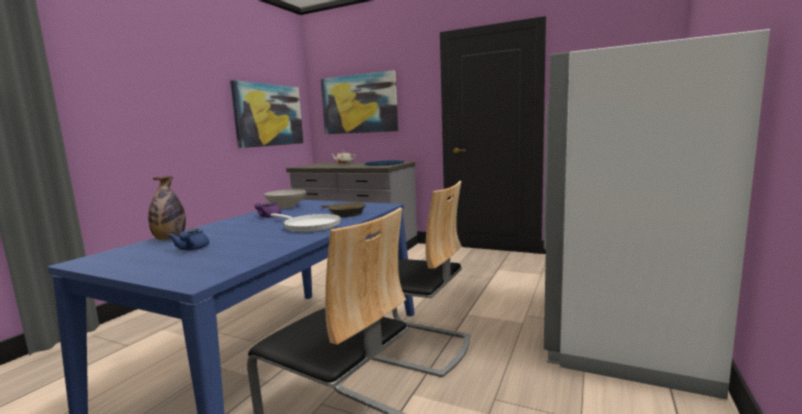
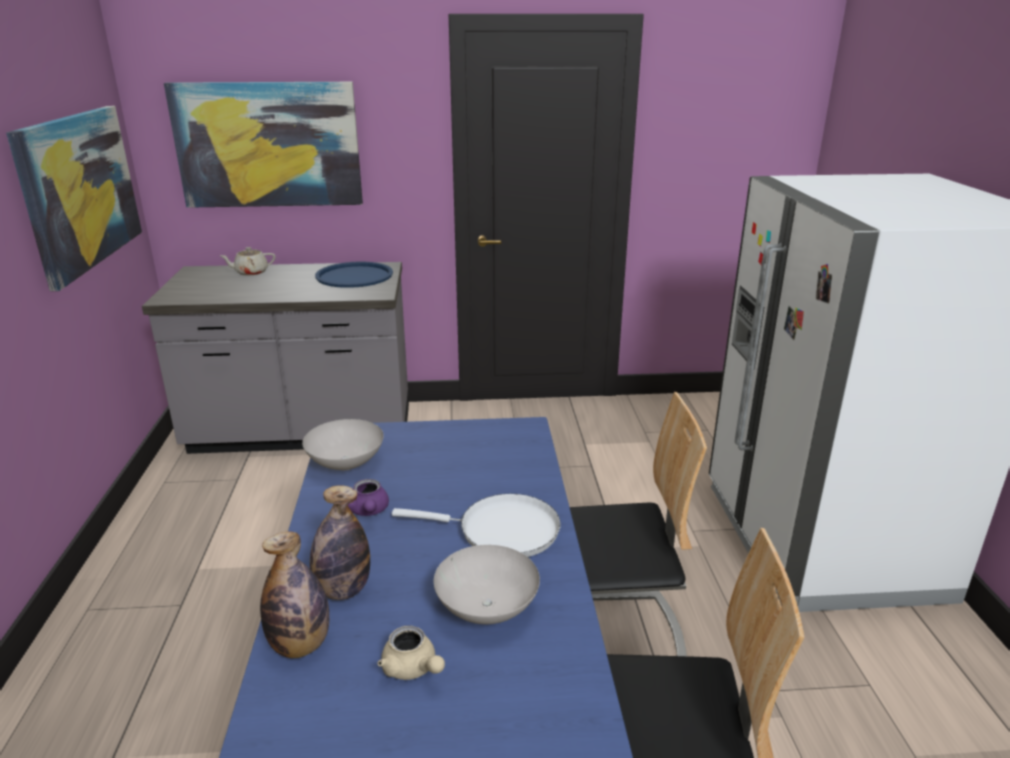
camera: 30 degrees left, 15 degrees up
blue teapot [168,229,209,250] -> beige teapot [378,626,445,680]
brown frying pan [322,203,366,217] -> none
none -> bottle [310,486,370,600]
none -> white bowl [434,545,540,624]

